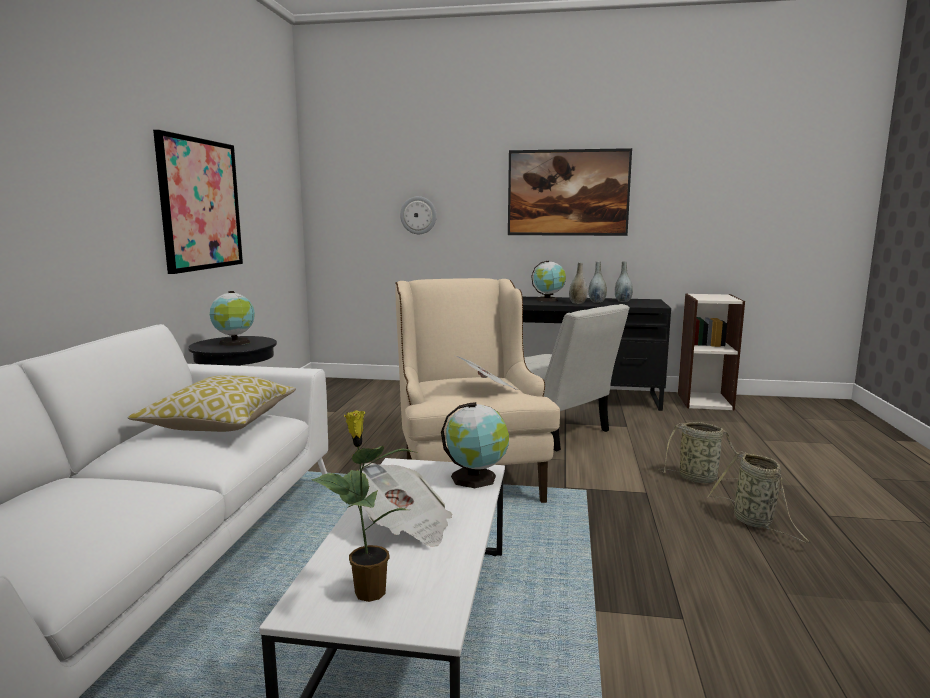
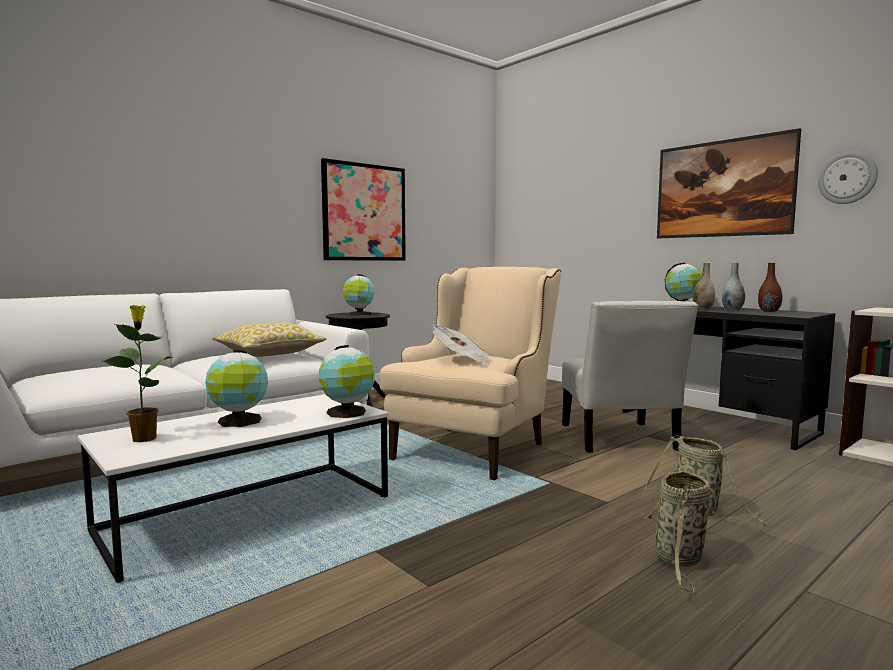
camera: 40 degrees right, 5 degrees down
newspaper [361,463,452,547] -> globe [205,350,268,427]
wall clock [400,196,437,234] -> wall clock moved to [818,151,878,204]
grey vase [615,261,633,302] -> brown vase [758,263,783,312]

